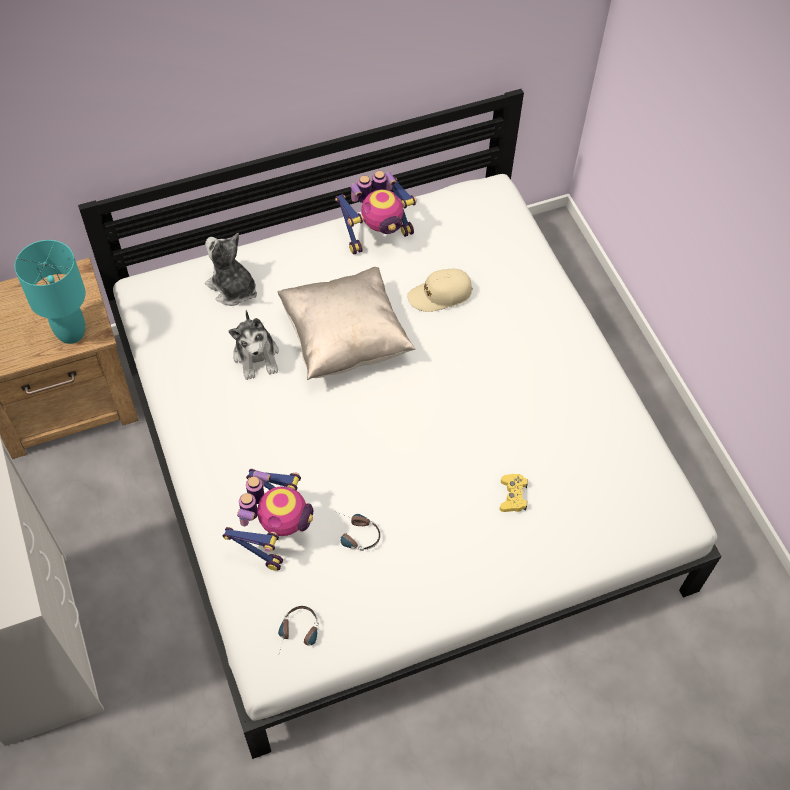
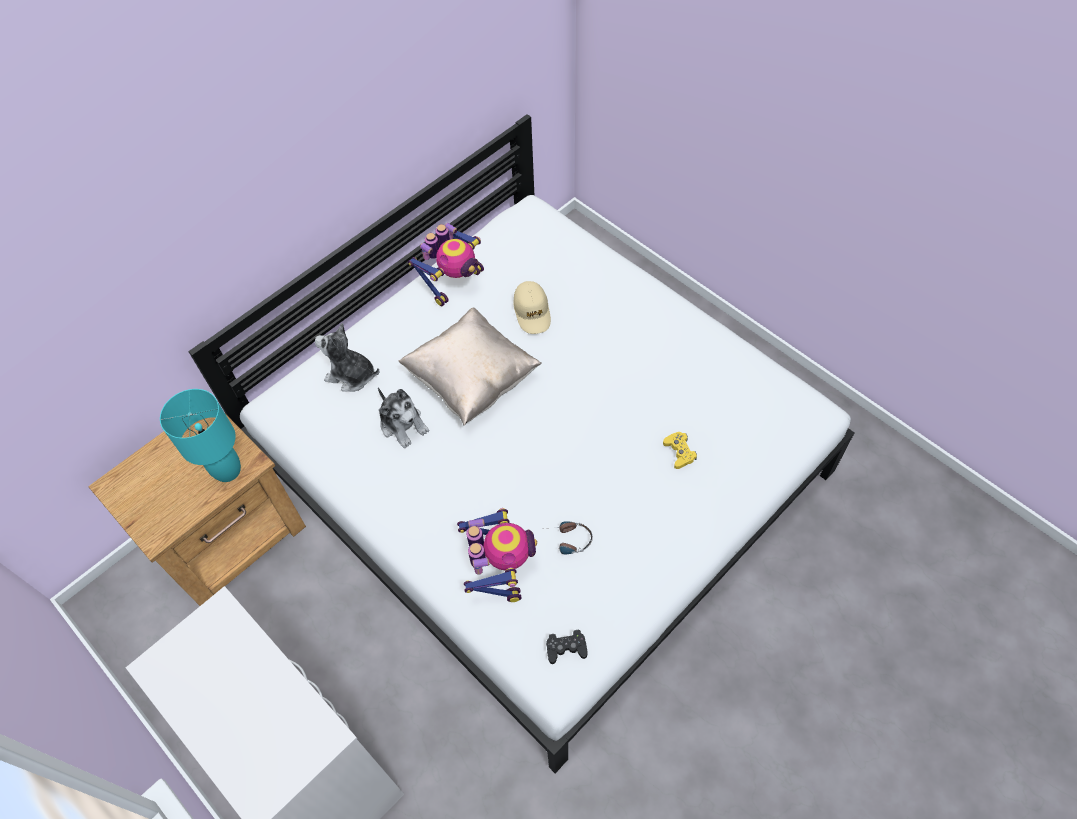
camera: 20 degrees left, 0 degrees up
headphones [278,606,319,656] -> black game controller [546,629,588,664]
beige cap [407,269,473,312] -> beige cap turned 60 degrees counterclockwise [513,281,551,334]

